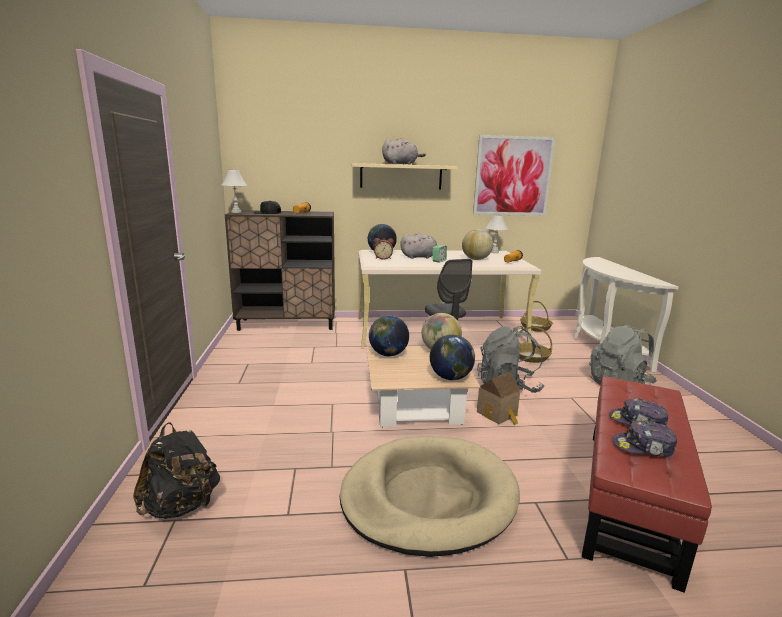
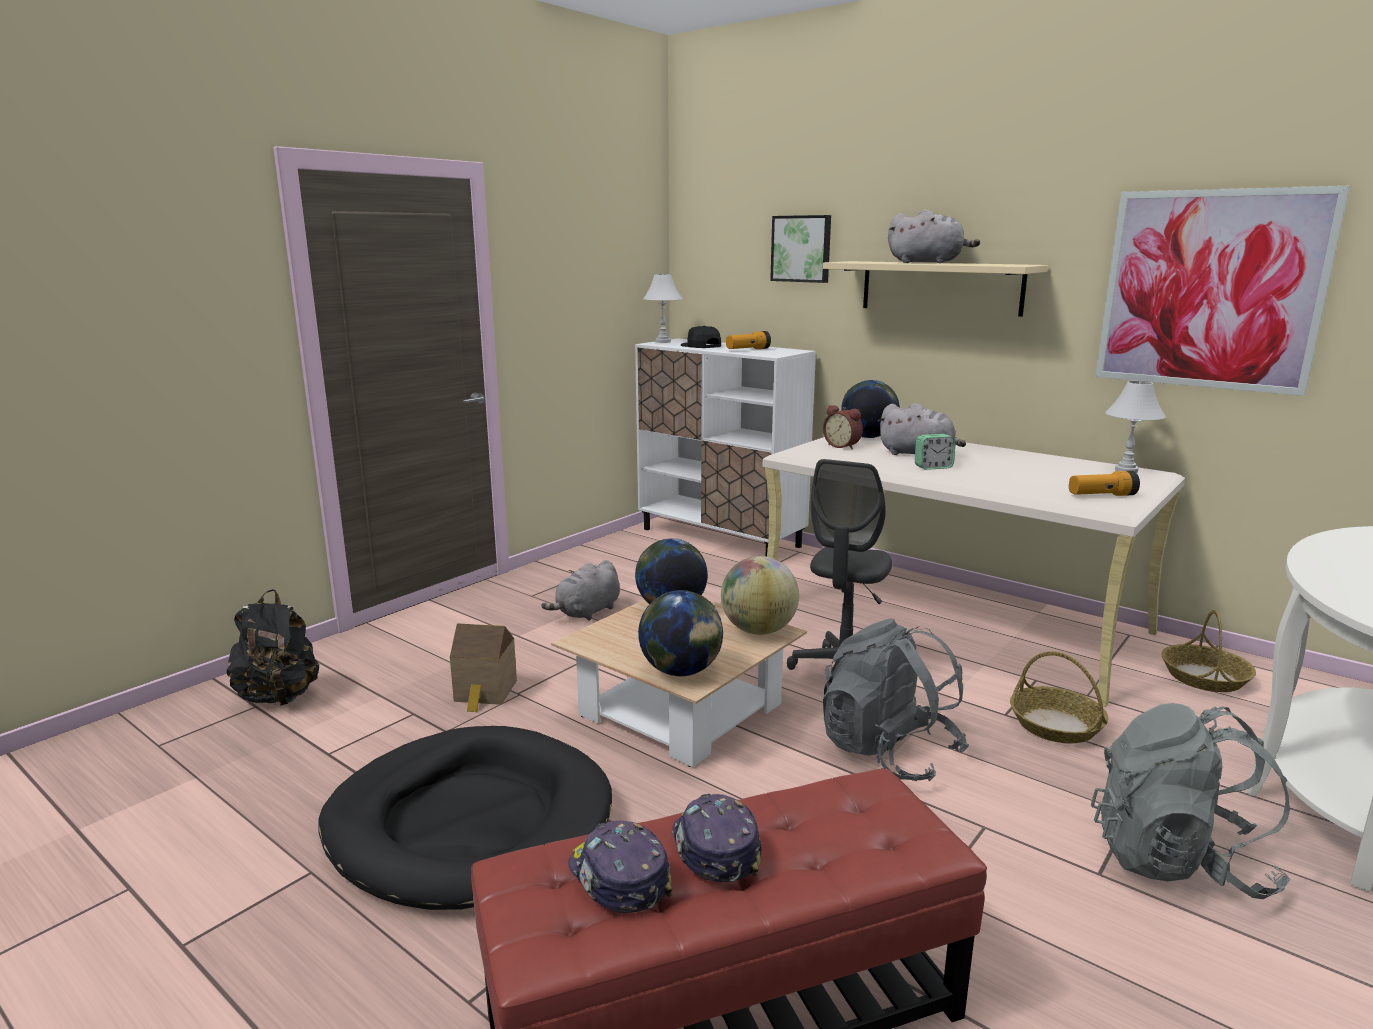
camera: 45 degrees right, 0 degrees up
brown cabinet [225,210,335,331] -> white cabinet [635,338,816,557]
beige dog bed [340,436,520,557] -> black dog bed [319,726,612,910]
globe [462,229,493,260] -> none
toy house [477,372,520,425] -> toy house moved to [450,623,517,712]
none -> grey plush toy [541,560,620,621]
none -> picture [770,215,831,283]

